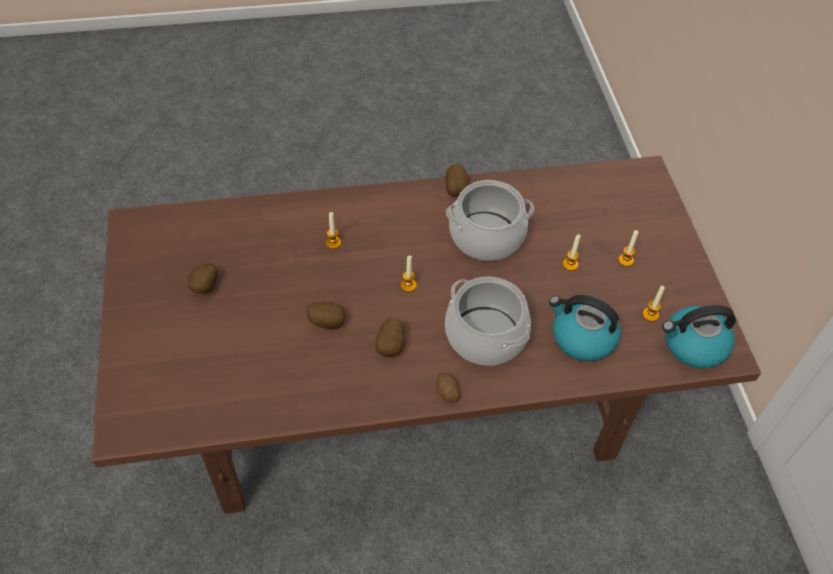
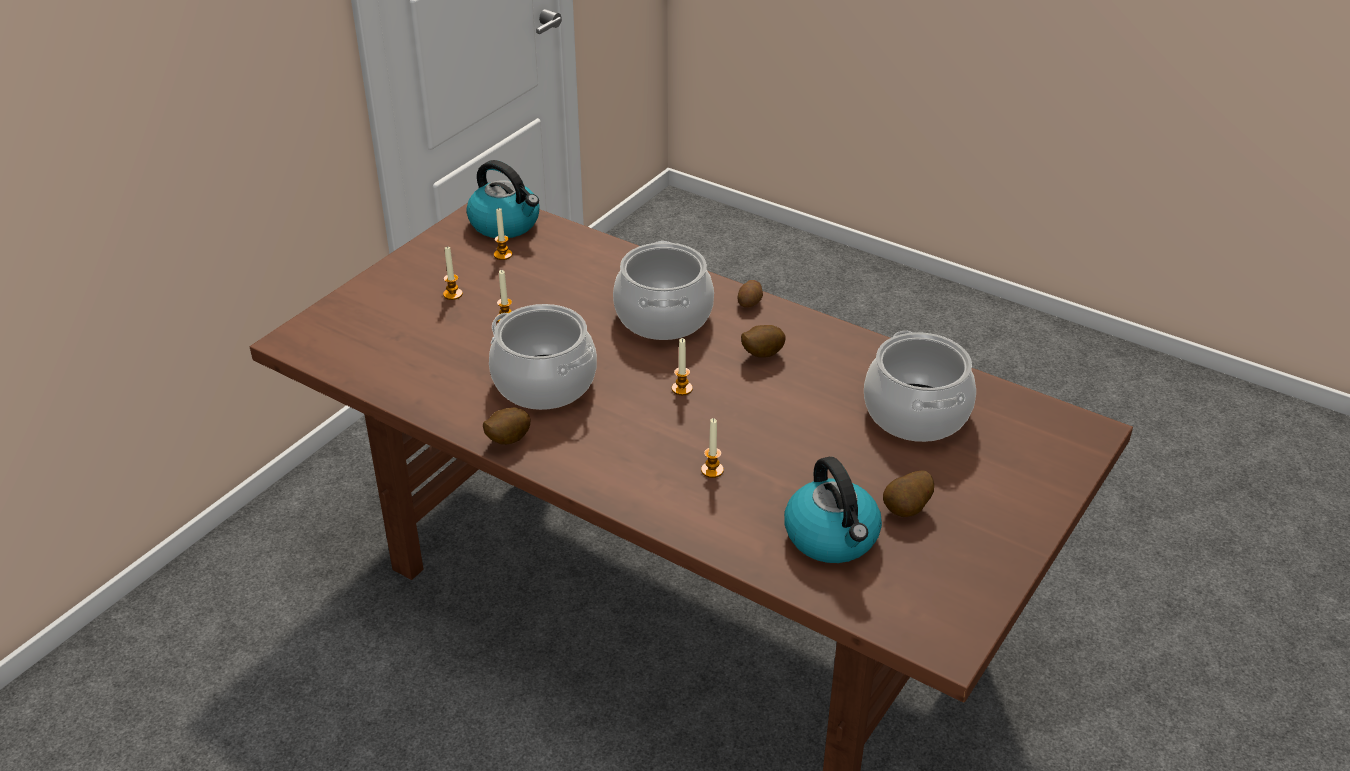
camera: 135 degrees left, 15 degrees down
potato [306,301,345,329] -> none
kettle [549,295,621,362] -> kettle moved to [784,457,882,563]
none -> cooking pot [864,331,976,442]

